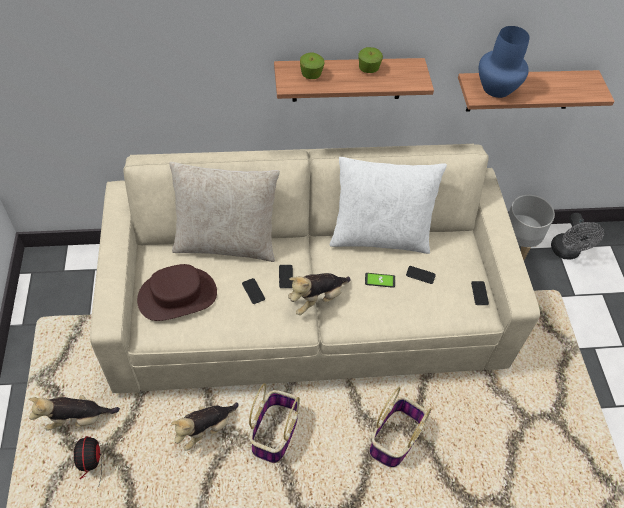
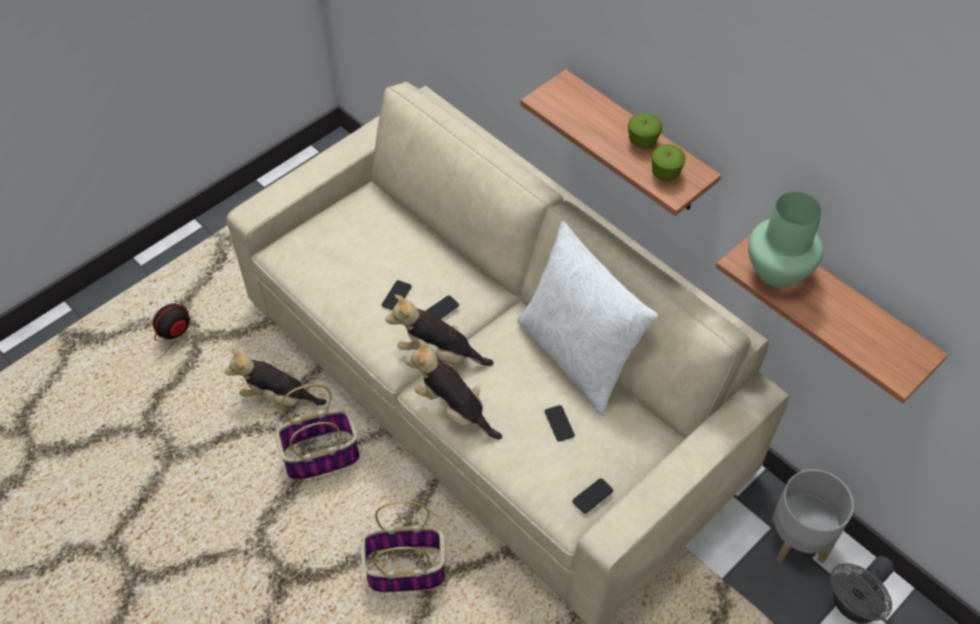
camera: 55 degrees right, 0 degrees up
plush toy [29,395,120,431] -> plush toy moved to [405,339,502,440]
brown hat [137,264,217,321] -> none
beige pillow [169,162,280,262] -> none
apple [300,53,324,79] -> apple moved to [652,144,685,181]
phone [365,273,395,288] -> none
blue vase [479,26,530,98] -> green vase [748,192,823,288]

